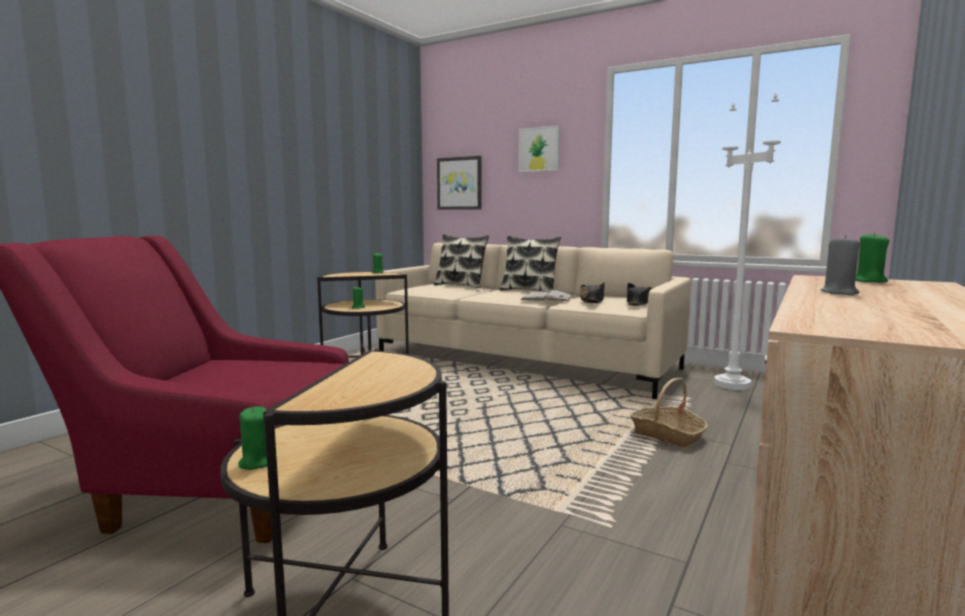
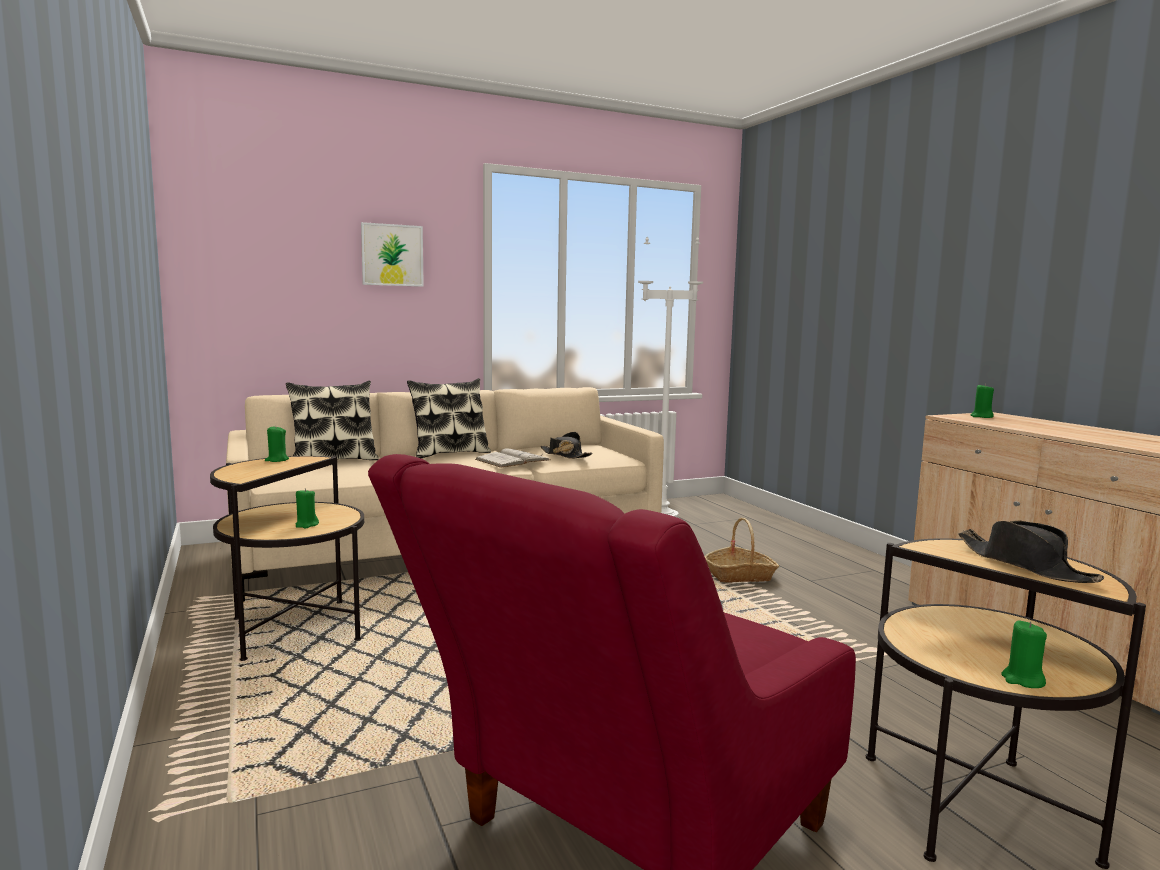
camera: 55 degrees left, 0 degrees up
picture [437,156,482,210] -> none
black hat [627,283,652,306] -> black hat moved to [958,521,1104,583]
grey candle [821,235,860,295] -> none

